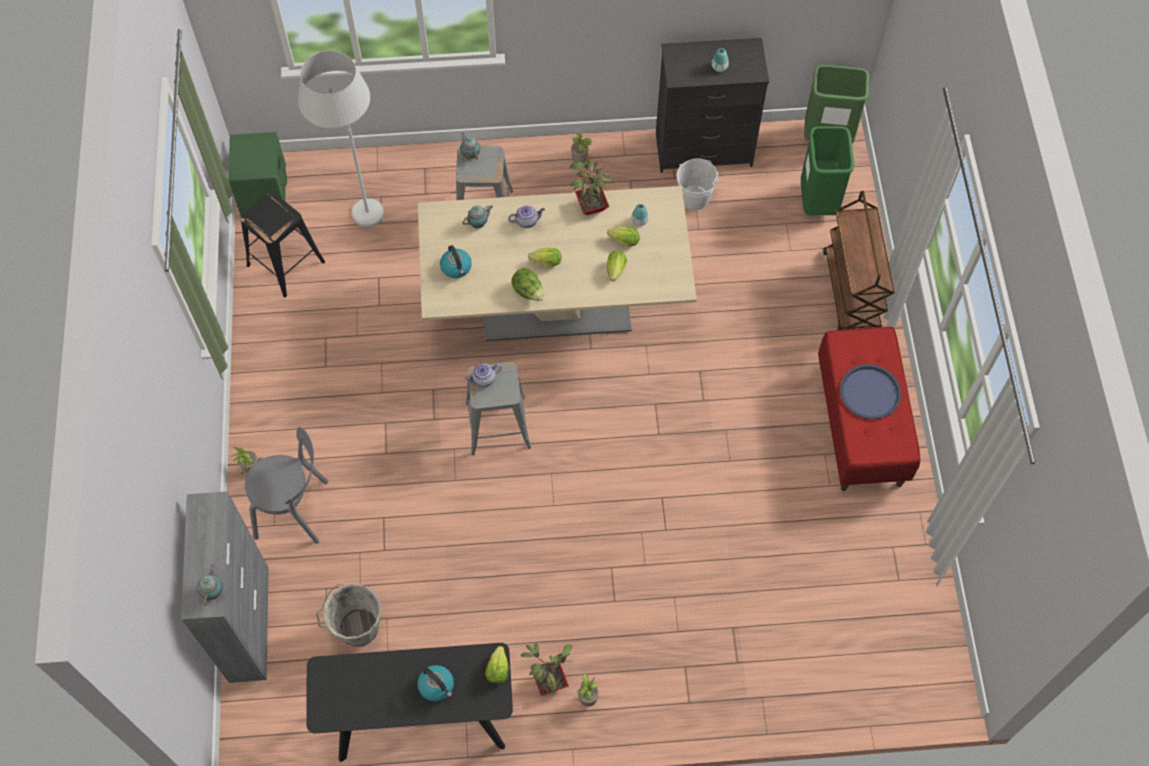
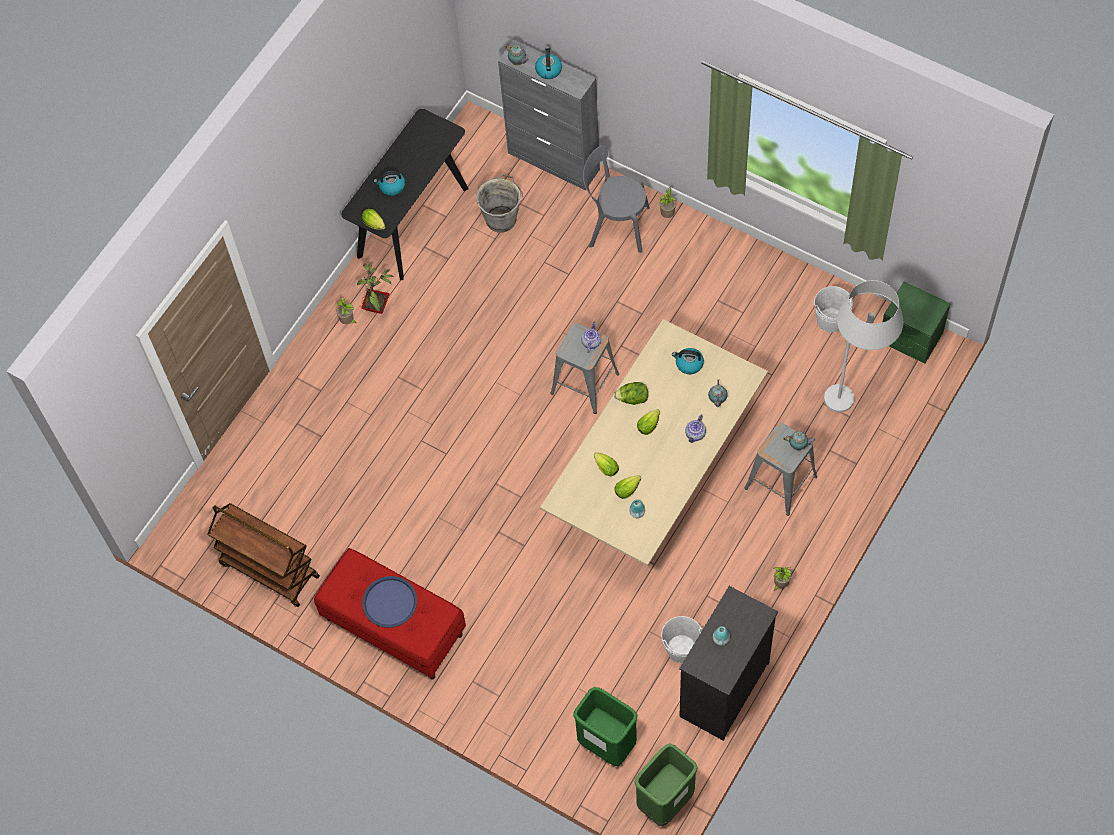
camera: 130 degrees right, 0 degrees up
black stool [240,192,325,298] -> white bucket [814,286,853,332]
grey chair [245,427,328,544] -> grey chair turned 60 degrees clockwise [583,145,650,253]
potted plant [570,152,614,215] -> none
brown cart [823,191,895,330] -> brown cart moved to [207,503,320,607]
none -> kettle [535,47,562,79]

